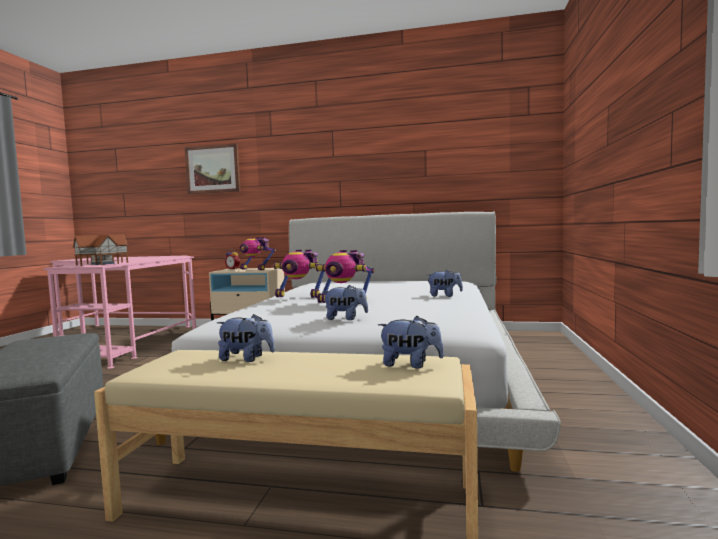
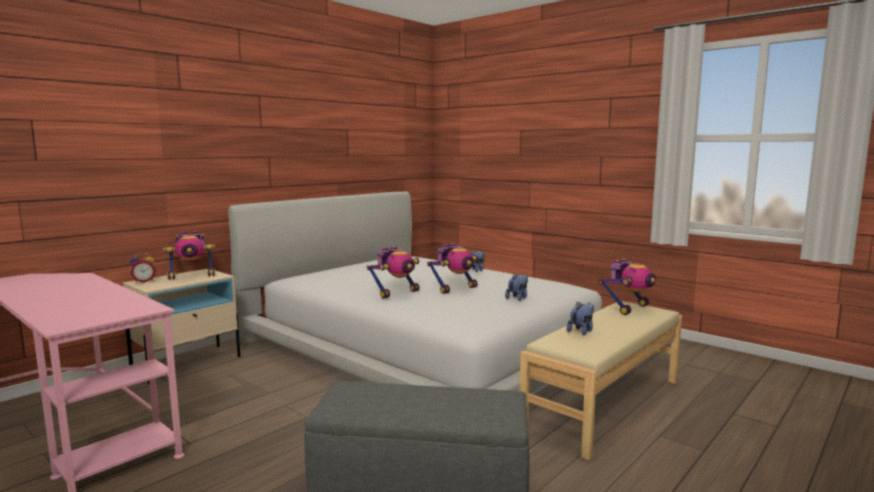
camera: 60 degrees left, 5 degrees up
toy house [73,235,128,266] -> none
picture [185,143,241,194] -> none
plush toy [378,316,444,368] -> toy robot [599,259,656,315]

